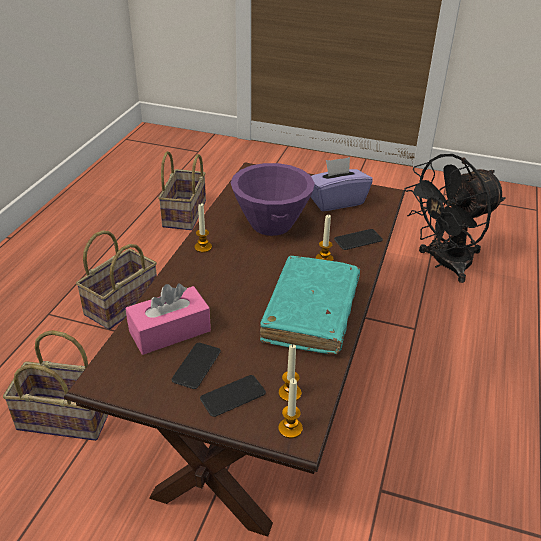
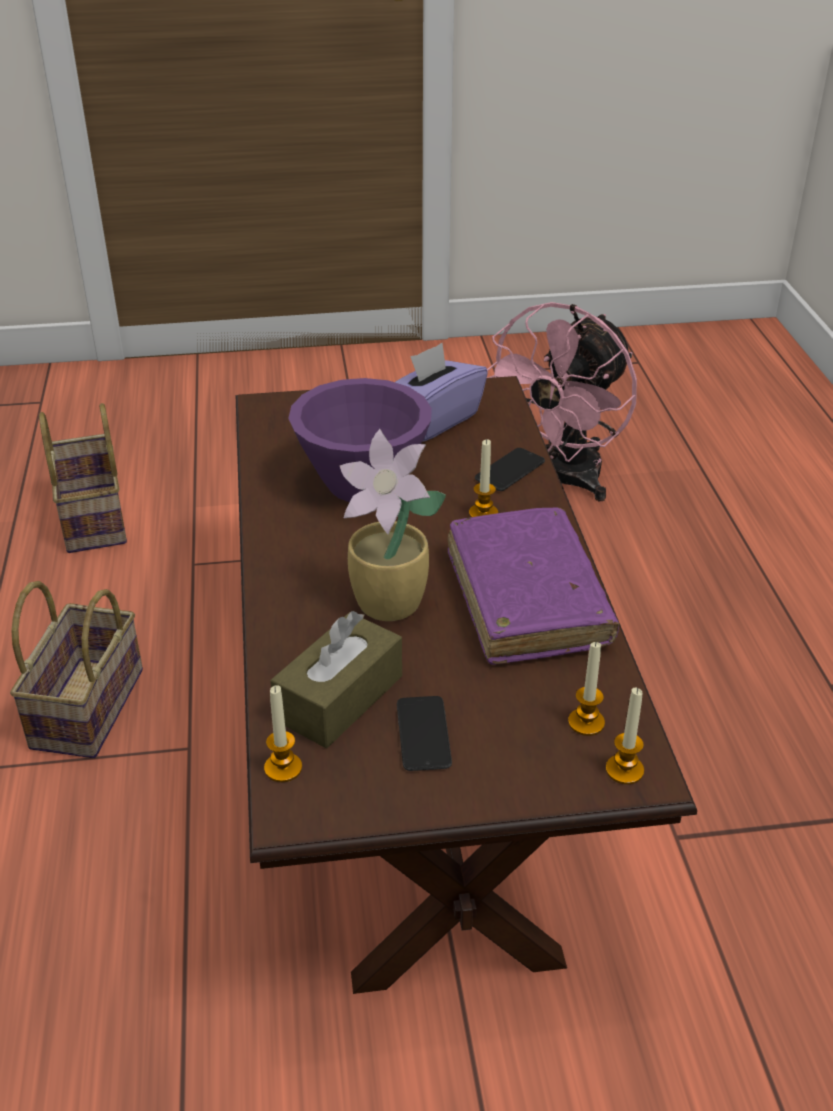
camera: 25 degrees left, 0 degrees up
basket [3,330,108,441] -> none
pink tissue box [125,284,211,355] -> brown tissue box [270,611,402,748]
candle [194,203,212,253] -> candle moved to [264,685,302,782]
phone [200,375,266,417] -> none
turquoise book [260,256,360,354] -> purple book [448,507,619,665]
black fan [404,154,506,283] -> pink fan [487,302,637,502]
none -> potted plant [340,429,446,621]

